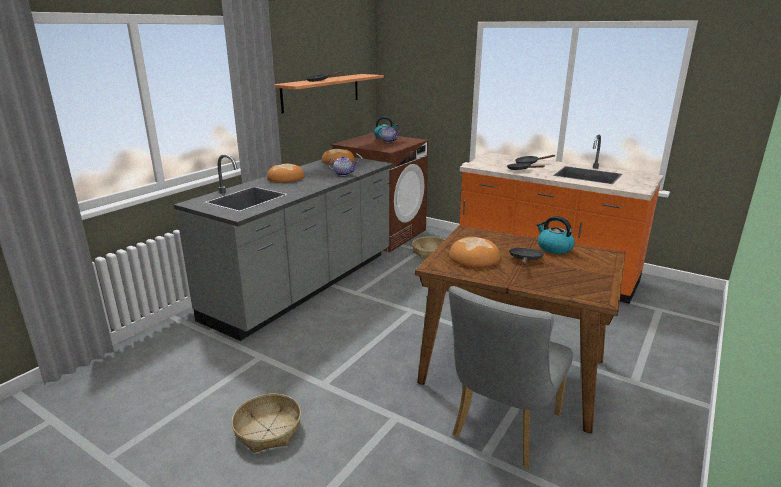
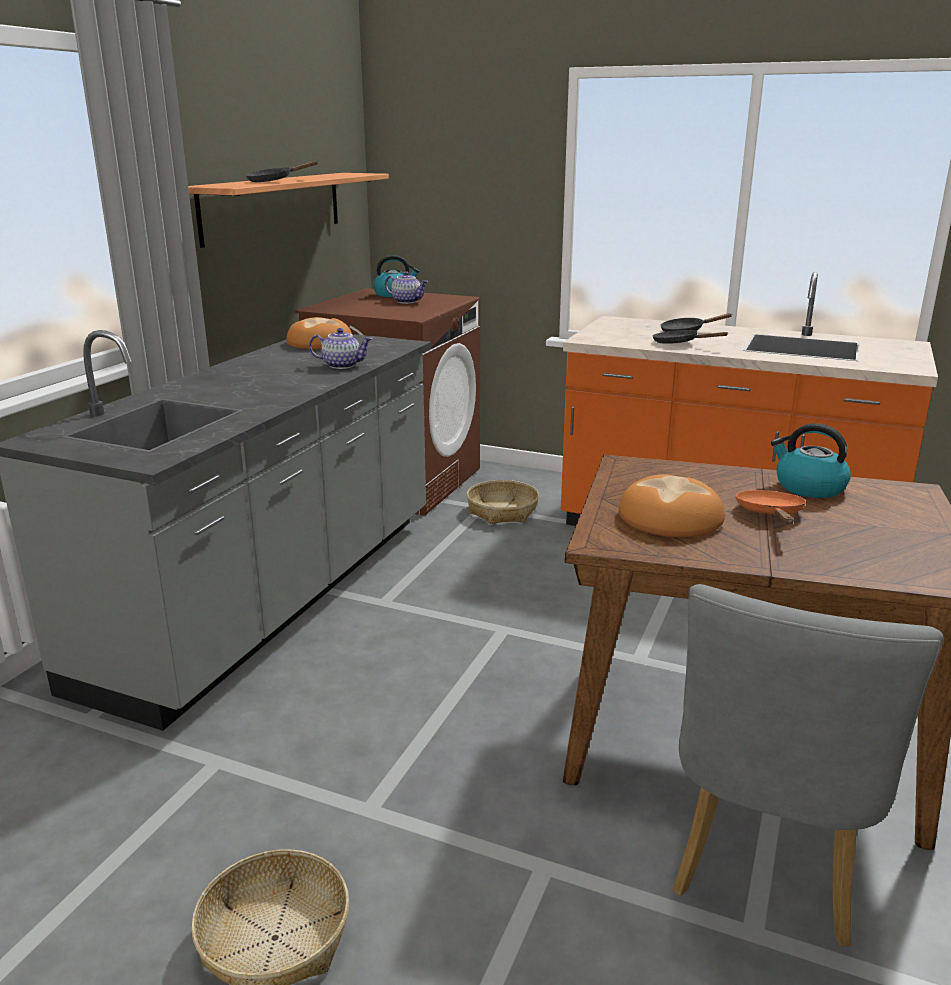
camera: 10 degrees left, 0 degrees up
bread [267,164,304,183] -> none
black frying pan [509,248,544,265] -> orange frying pan [735,490,807,524]

